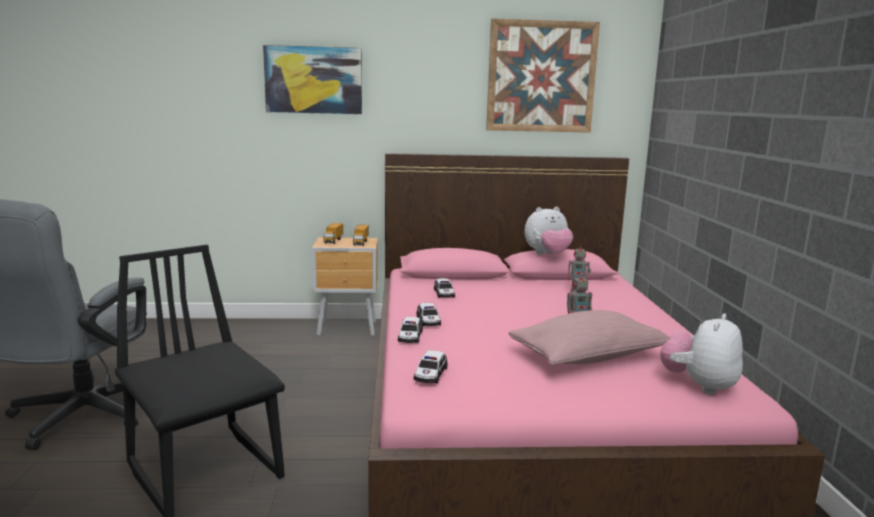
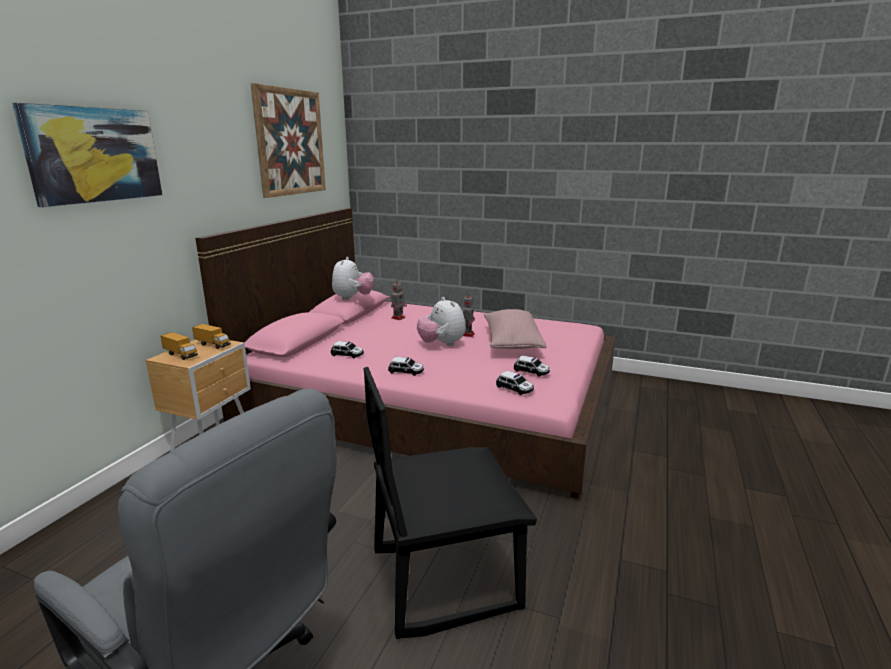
camera: 65 degrees left, 5 degrees up
toy car [398,317,423,343] -> toy car moved to [514,355,550,377]
plush toy [660,313,743,395] -> plush toy moved to [417,297,466,346]

